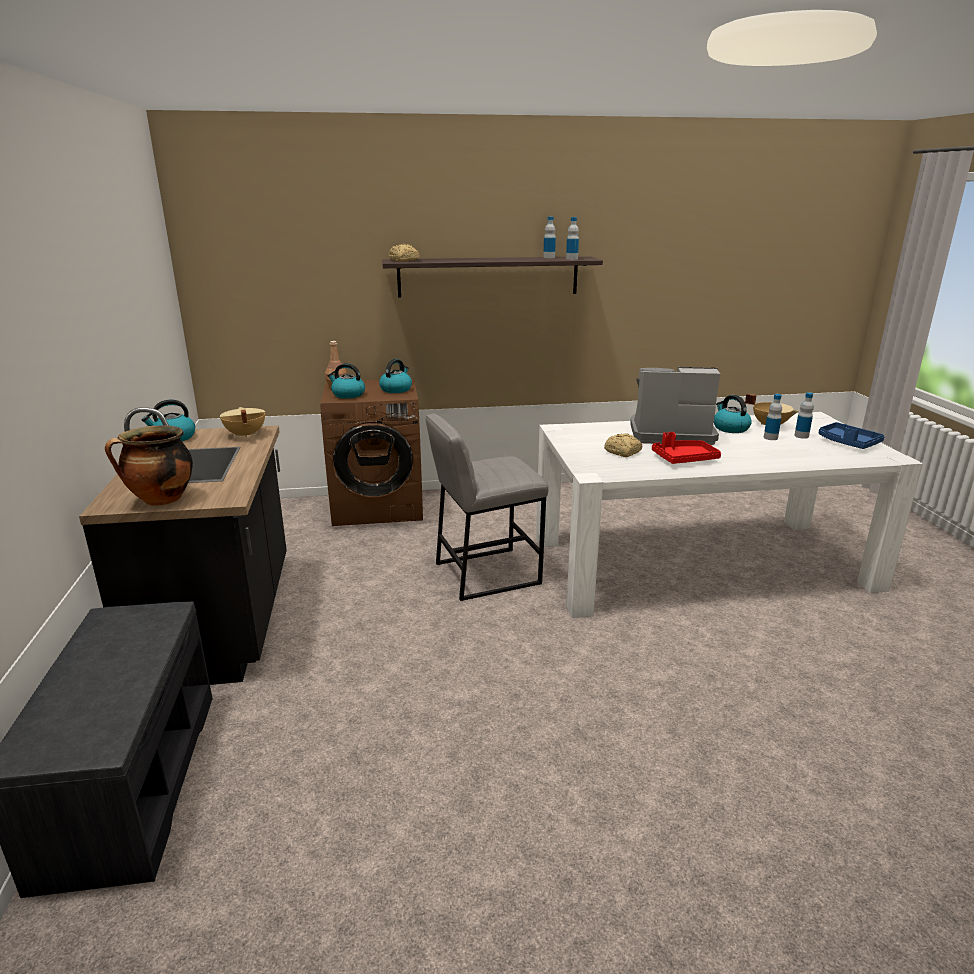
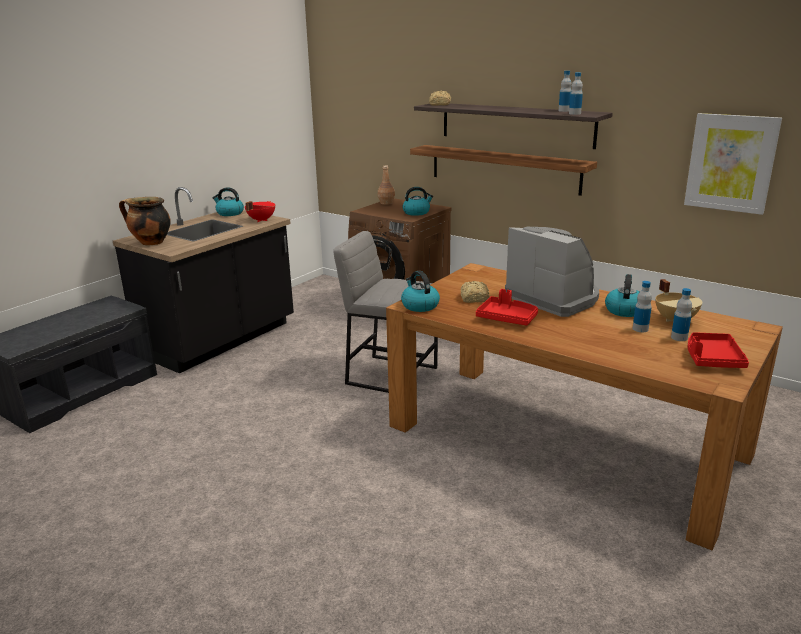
camera: 45 degrees right, 0 degrees up
beige cooking pot [220,407,265,438] -> red cooking pot [245,201,275,222]
kettle [327,363,365,399] -> kettle moved to [401,271,440,312]
white dining table [536,412,923,618] -> brown dining table [386,263,783,550]
blue tray [819,422,884,449] -> red tray [688,332,749,368]
none -> shelf [410,145,597,196]
none -> picture [684,113,782,215]

